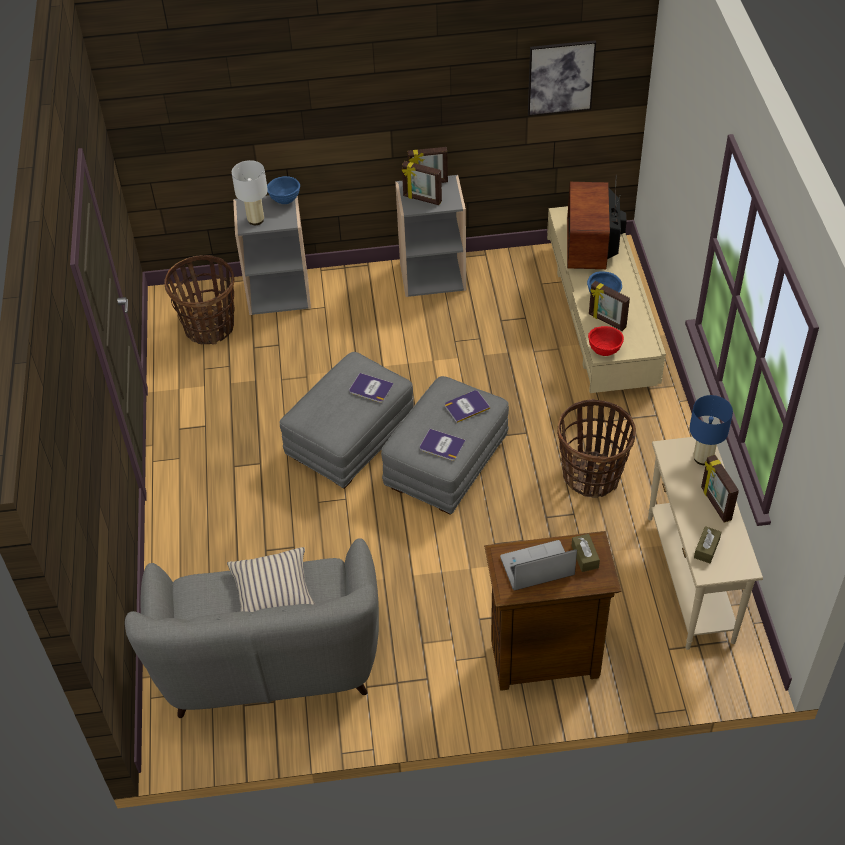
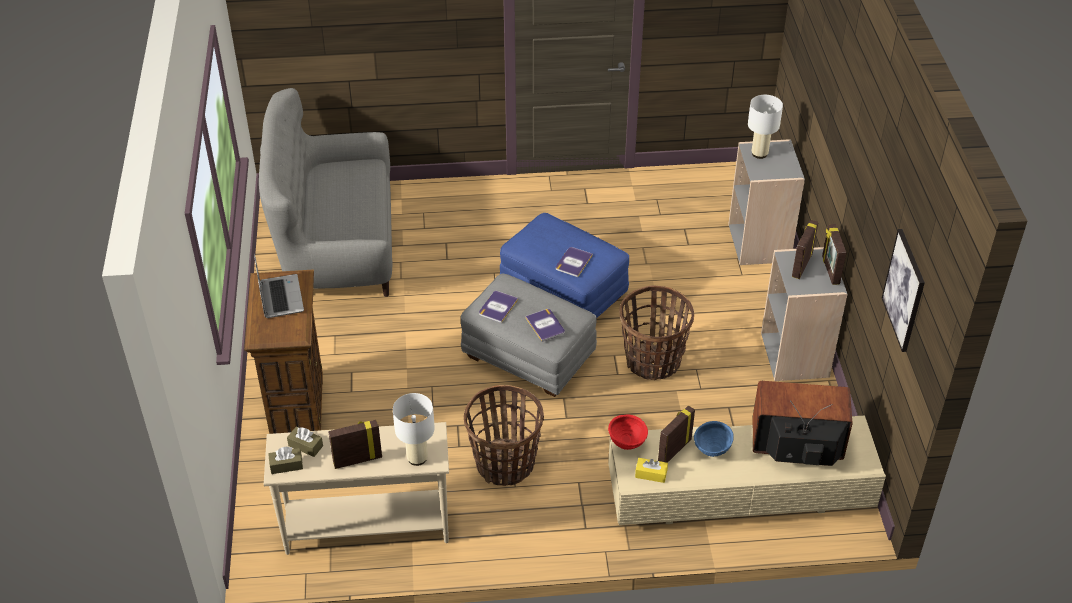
camera: 90 degrees right, 5 degrees down
basket [164,255,234,345] -> basket moved to [619,285,694,380]
beige pillow [227,547,316,612] -> none
blue bowl [267,176,300,204] -> none
grey ottoman [279,352,414,489] -> blue ottoman [500,213,629,318]
brown tissue box [571,534,600,572] -> brown tissue box moved to [268,447,303,474]
blue table lamp [690,395,733,465] -> white table lamp [393,393,434,466]
none -> yellow tissue box [635,458,668,483]

